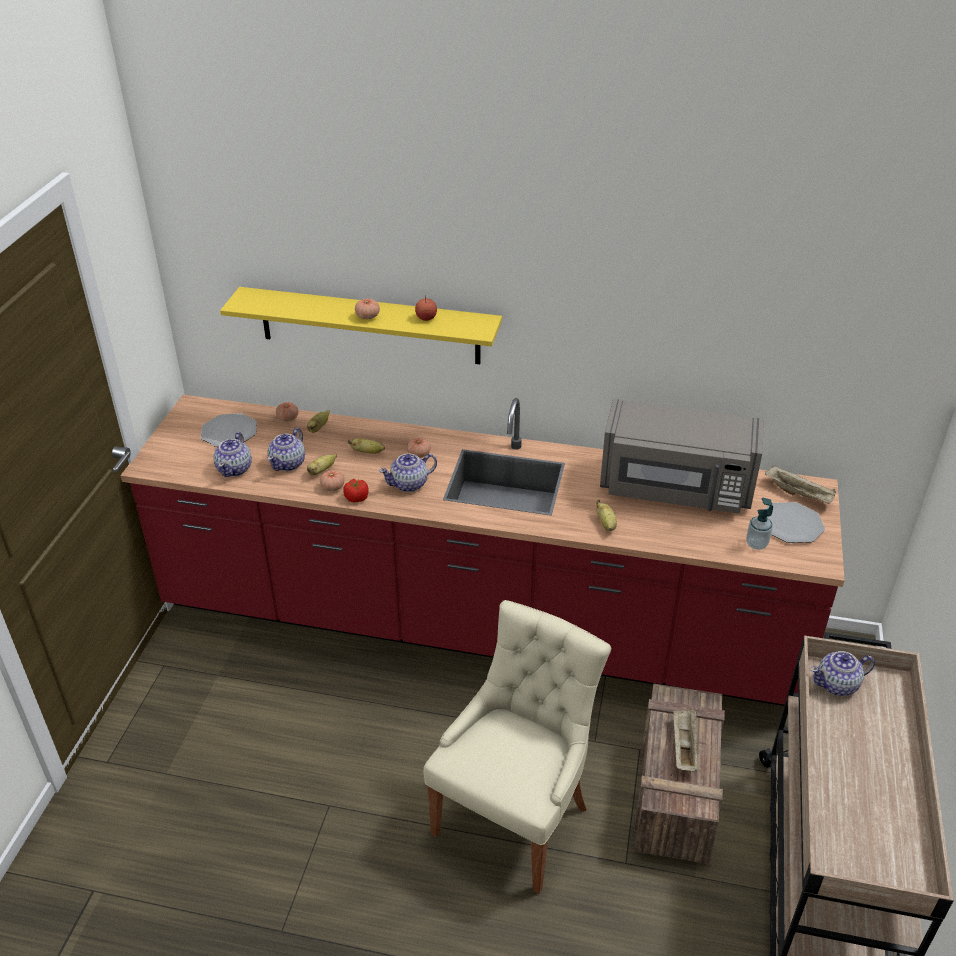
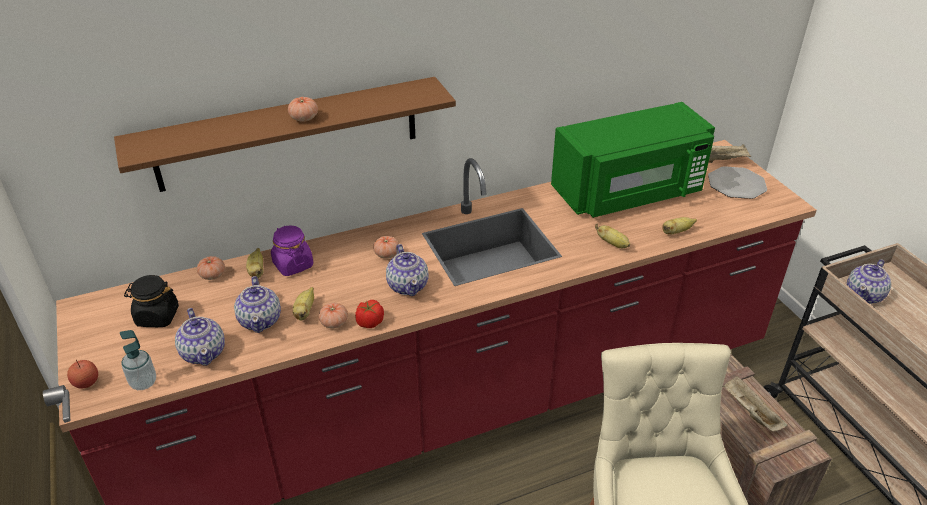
camera: 35 degrees left, 0 degrees up
plate [201,413,257,447] -> black jar [124,275,179,327]
yellow shelf [220,287,502,364] -> brown shelf [114,77,456,192]
banana [348,438,385,454] -> banana moved to [662,217,697,235]
teapot [379,453,437,492] -> teapot turned 45 degrees counterclockwise [386,244,429,296]
apple [415,295,437,321] -> apple moved to [67,360,98,389]
grey microwave [600,399,764,514] -> green microwave [551,102,715,218]
soap dispenser [746,498,773,550] -> soap dispenser moved to [120,330,156,390]
none -> purple jar [271,225,313,276]

